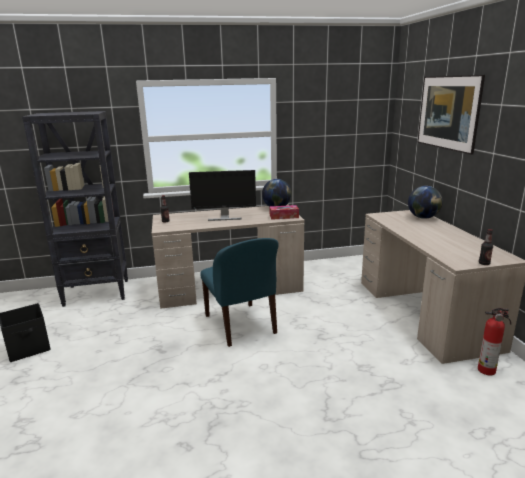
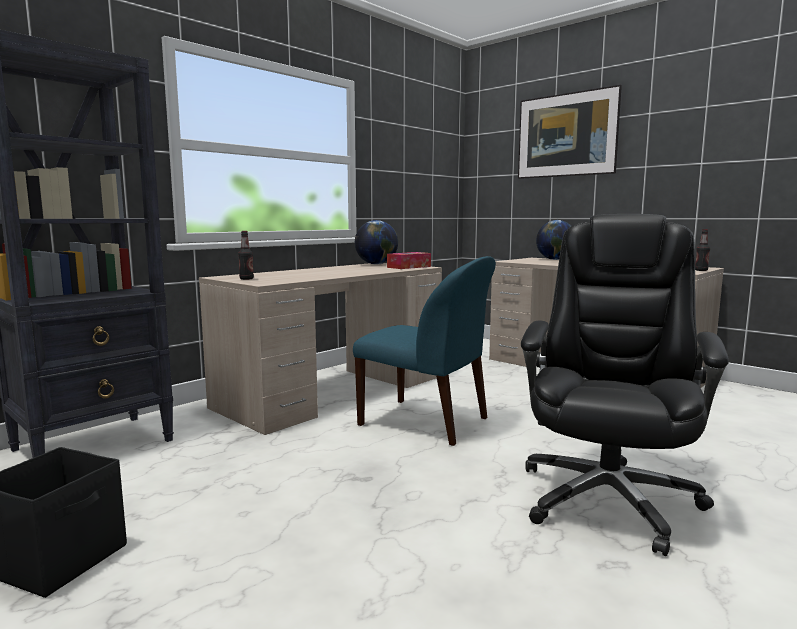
camera: 35 degrees left, 10 degrees down
monitor [189,170,256,221] -> none
fire extinguisher [478,308,511,375] -> none
none -> black office chair [521,214,729,556]

